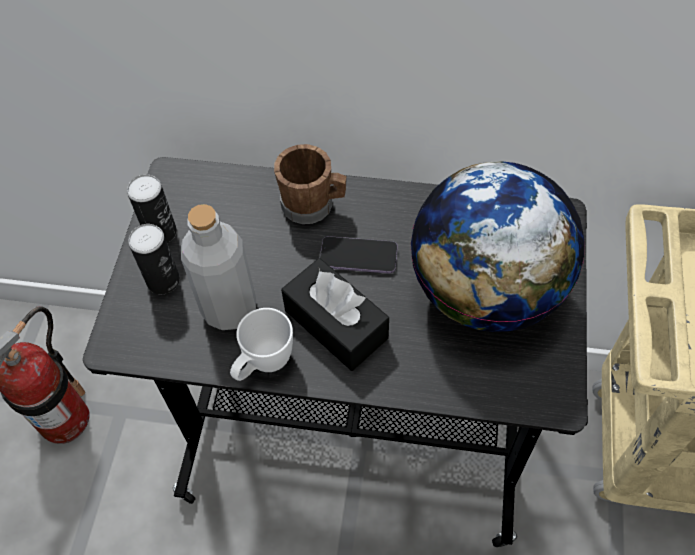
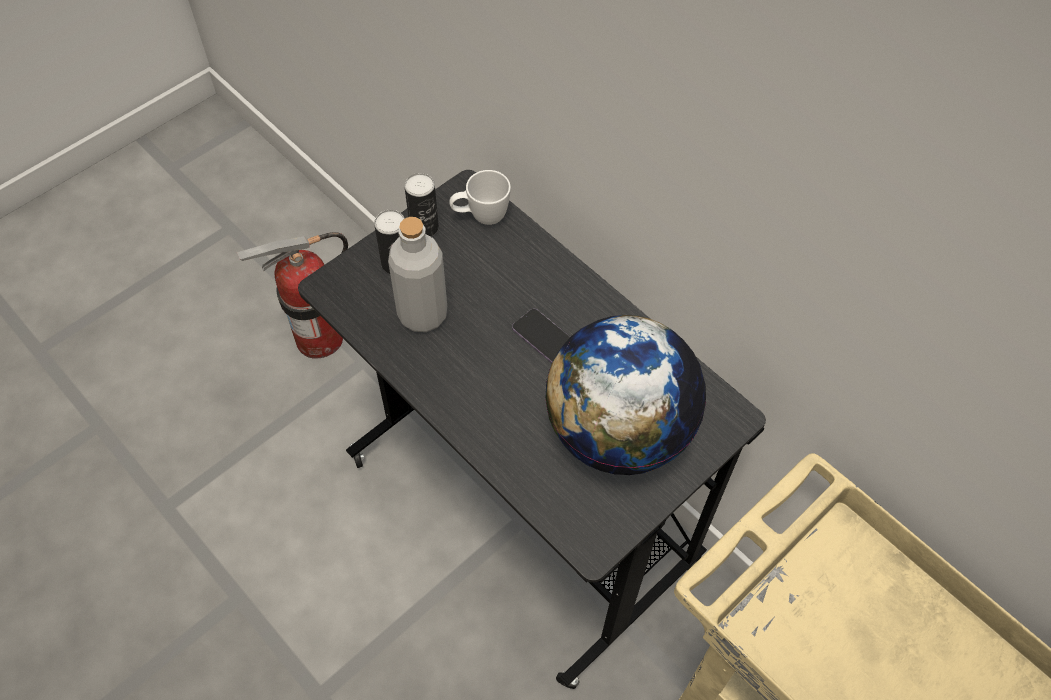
camera: 35 degrees right, 0 degrees up
white mug [230,308,293,381] -> white mug moved to [449,170,511,225]
brown mug [274,144,347,224] -> none
black tissue box [281,258,389,371] -> none

